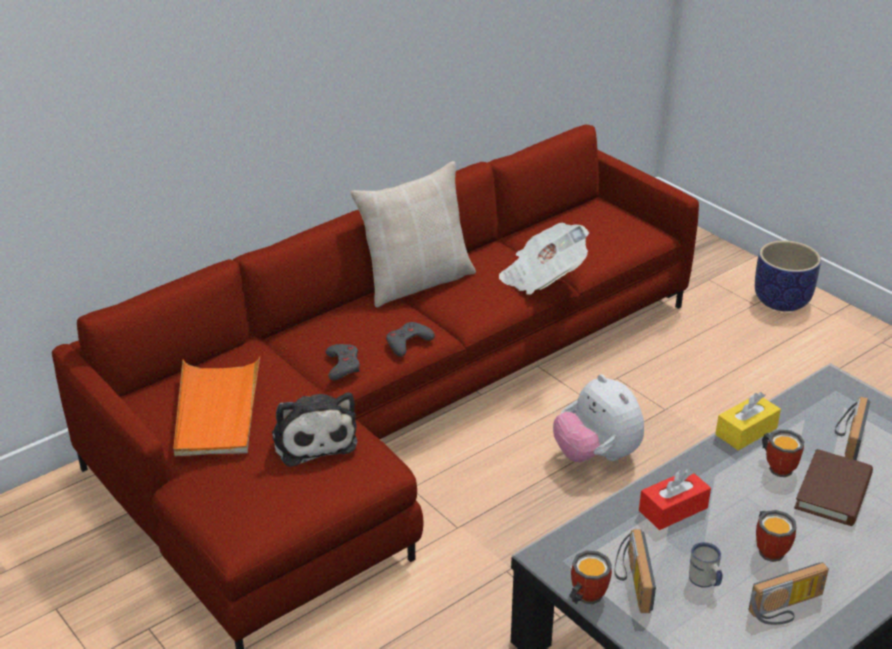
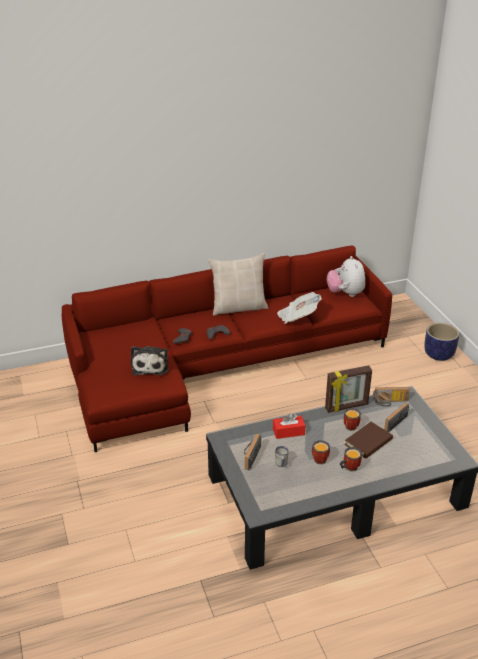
camera: 20 degrees right, 0 degrees up
orange tray [174,356,260,456] -> none
plush toy [553,374,644,462] -> plush toy moved to [327,256,365,297]
mug [569,550,612,604] -> mug moved to [339,447,362,472]
yellow tissue box [715,392,781,450] -> picture frame [325,365,372,412]
radio [748,562,829,625] -> radio moved to [373,387,410,406]

